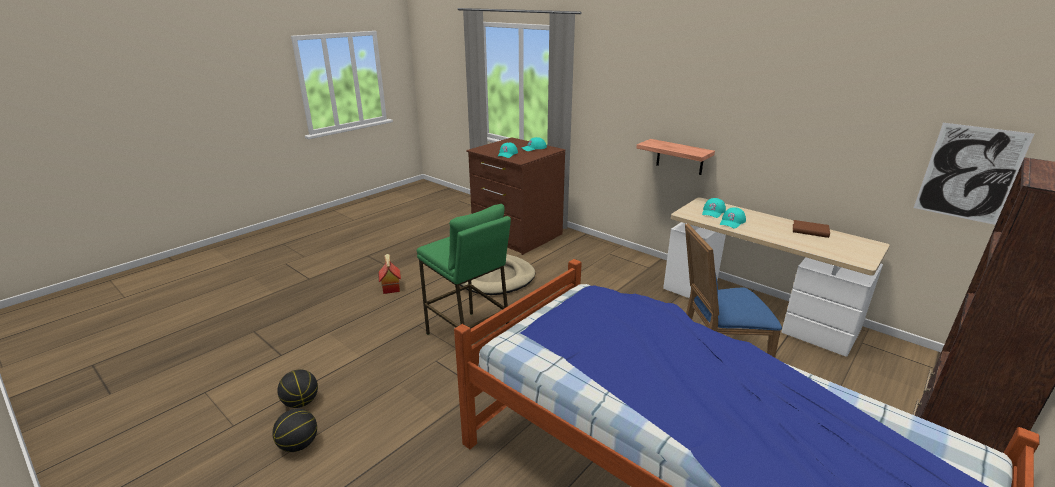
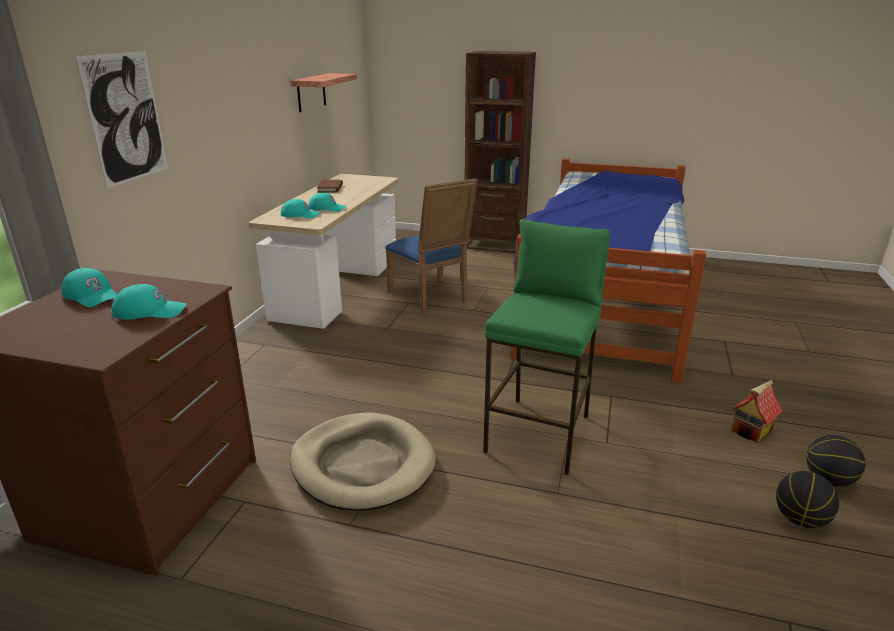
camera: 115 degrees left, 0 degrees up
toy house [378,254,401,294] -> toy house moved to [731,380,783,443]
shelf [636,139,715,175] -> shelf moved to [291,73,357,112]
picture [914,123,1034,225] -> picture moved to [76,51,168,188]

